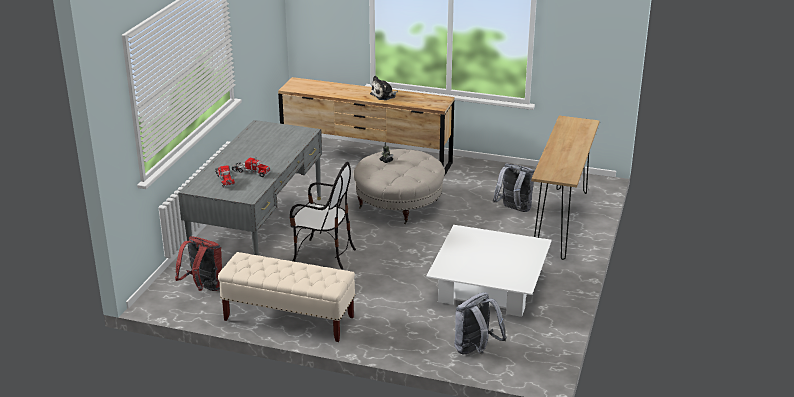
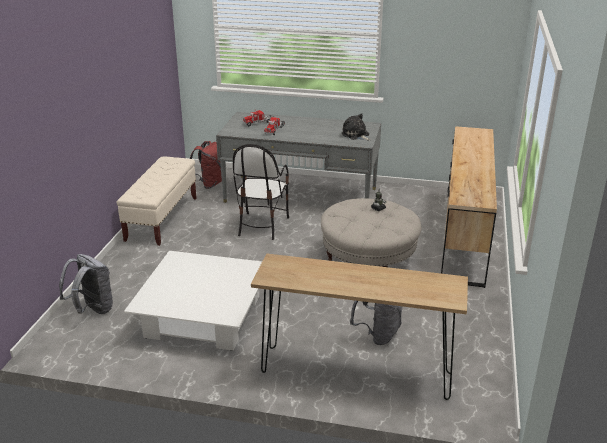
camera: 85 degrees right, 0 degrees up
plush toy [370,76,398,100] -> plush toy moved to [342,113,370,141]

